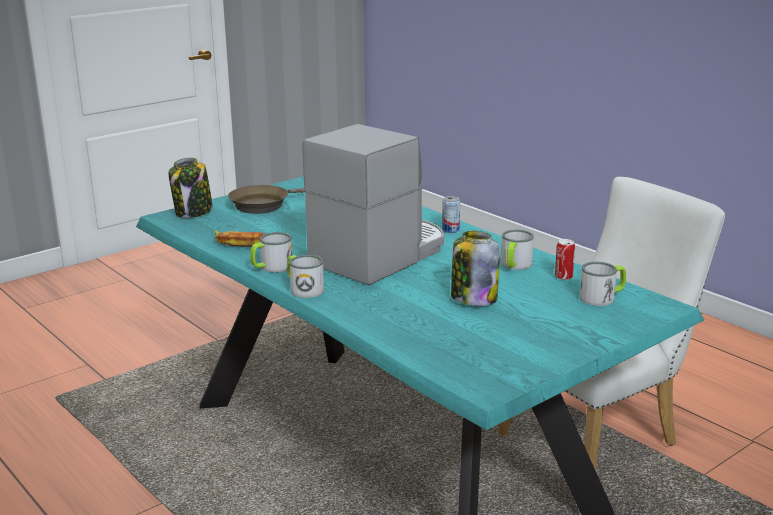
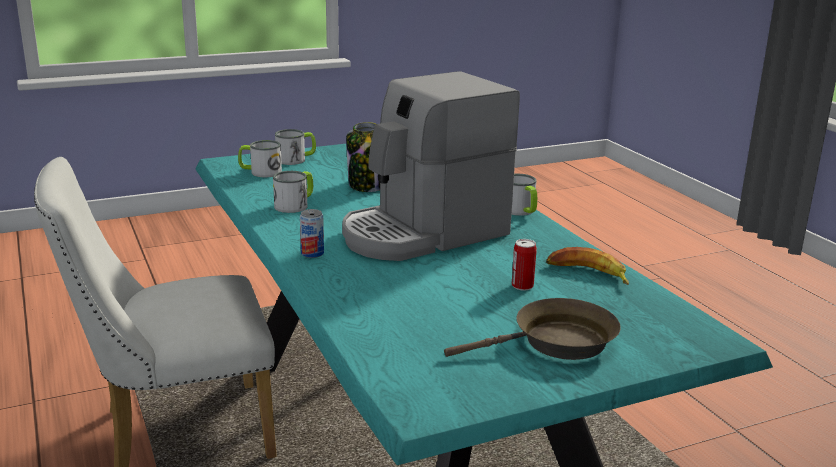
camera: 165 degrees left, 0 degrees up
jar [168,158,213,218] -> none
mug [250,232,292,273] -> mug moved to [275,129,316,165]
can [555,239,575,280] -> can moved to [512,239,537,290]

